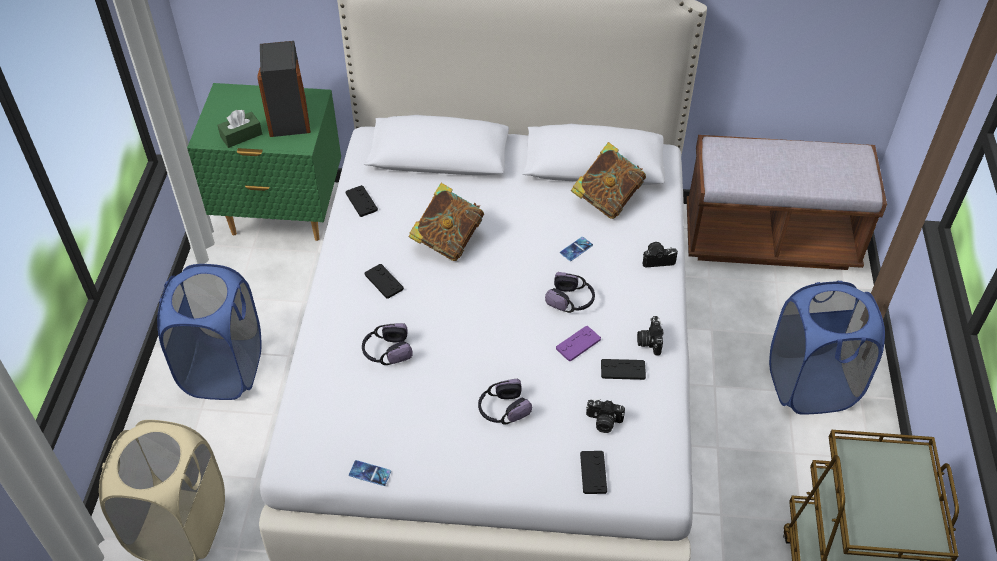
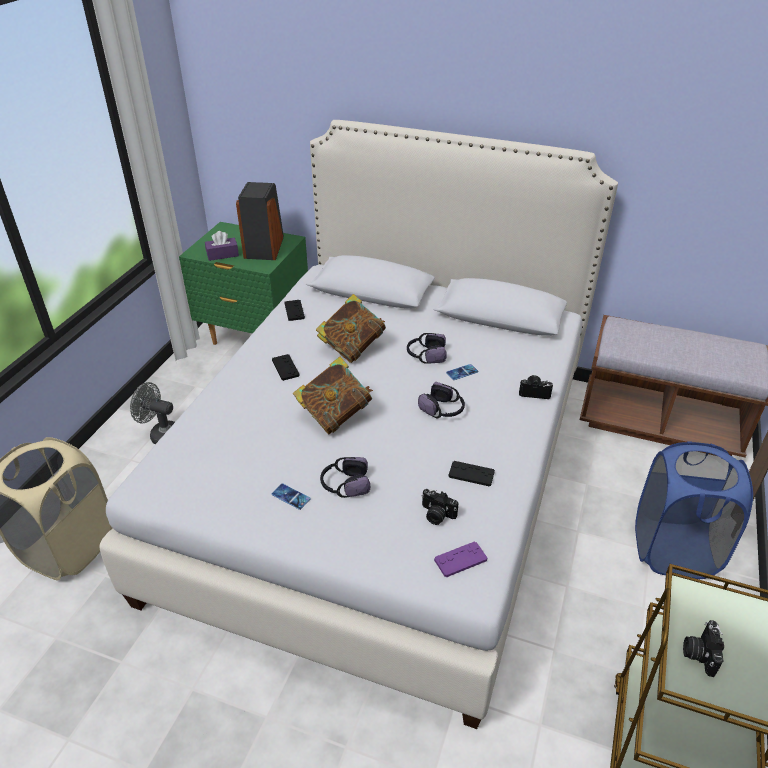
camera: 15 degrees right, 10 degrees down
blue laundry basket [157,264,262,400] -> grey fan [130,382,175,444]
green tissue box [217,110,262,148] -> purple tissue box [205,231,239,261]
phone [349,460,391,486] -> phone moved to [272,483,310,510]
headphones [362,323,413,365] -> headphones moved to [407,333,447,364]
purple game controller [556,326,601,361] -> purple game controller moved to [434,541,487,577]
book [571,142,646,219] -> book moved to [293,357,373,434]
black game controller [580,451,607,494] -> none
camera [637,316,663,356] -> camera moved to [683,620,724,677]

